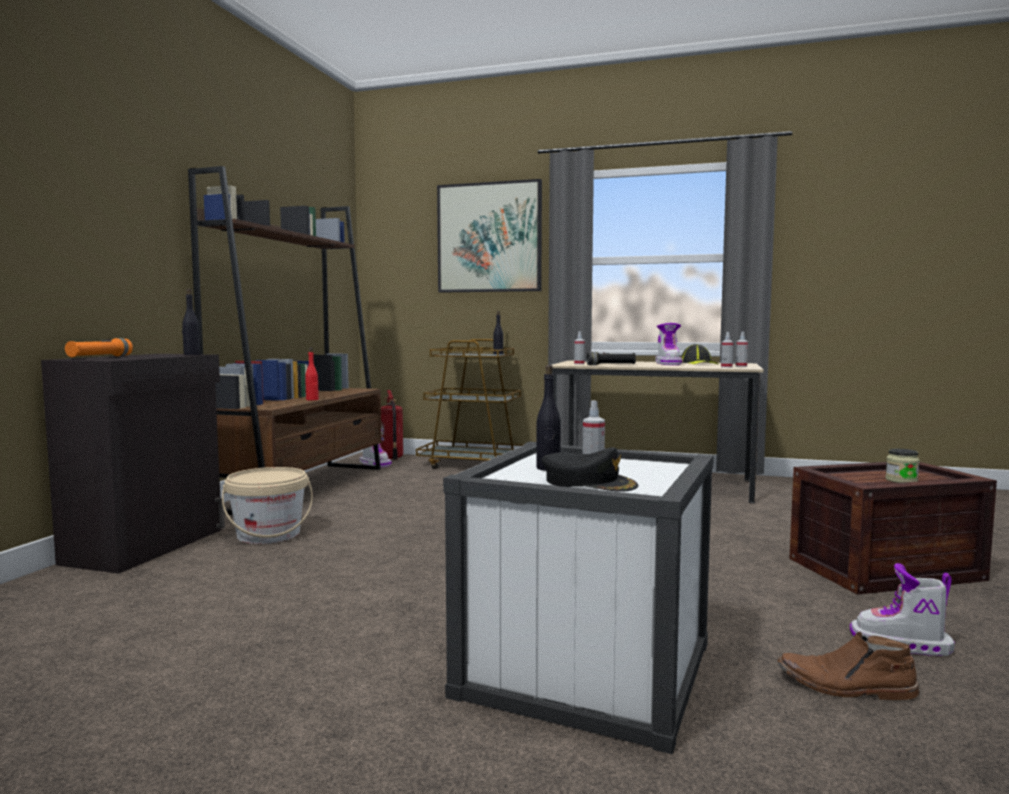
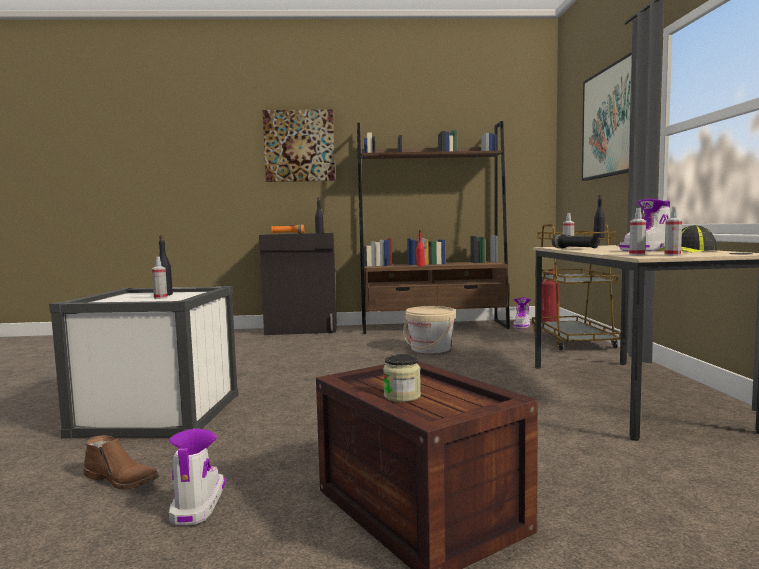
camera: 70 degrees right, 0 degrees up
beige bucket [222,467,313,544] -> beige bucket moved to [403,306,456,353]
black cap [542,447,638,492] -> none
brown boot [777,632,919,700] -> brown boot turned 120 degrees clockwise [84,435,159,490]
none -> picture [263,109,335,182]

